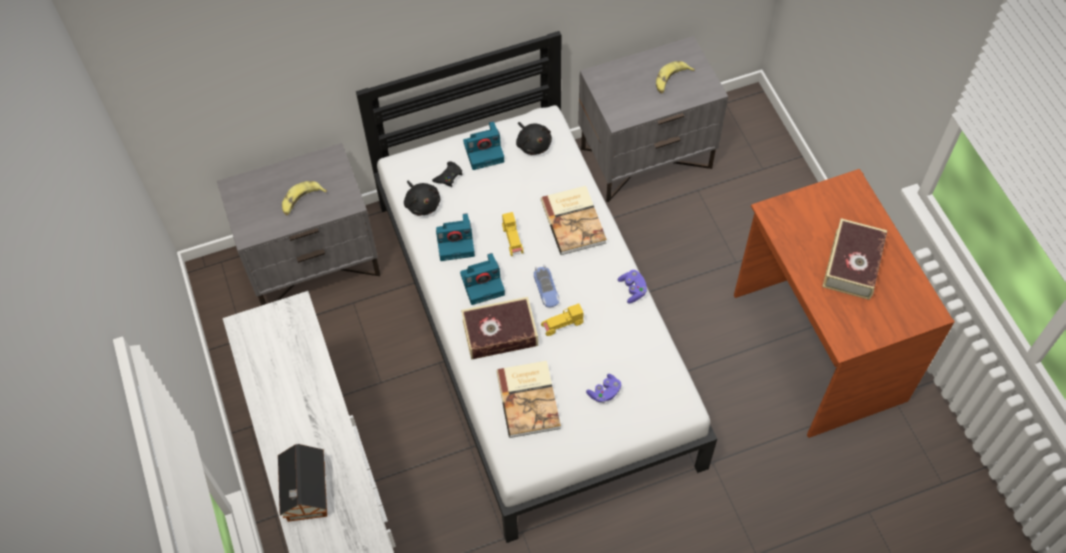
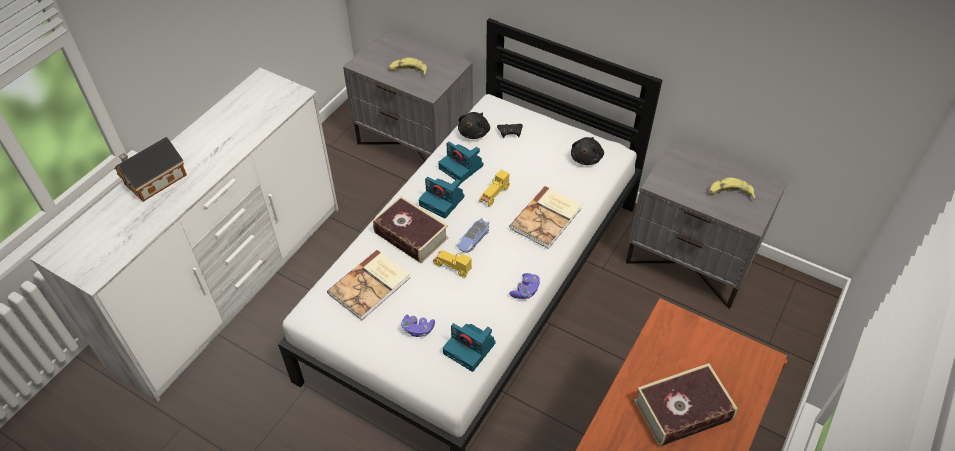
camera: 50 degrees right, 10 degrees down
camera [463,121,504,170] -> camera moved to [443,323,496,372]

